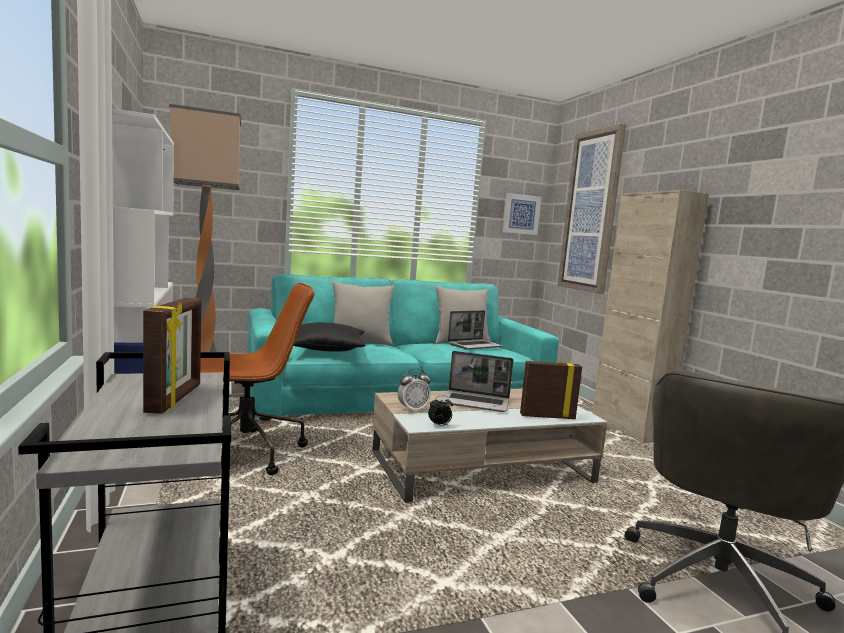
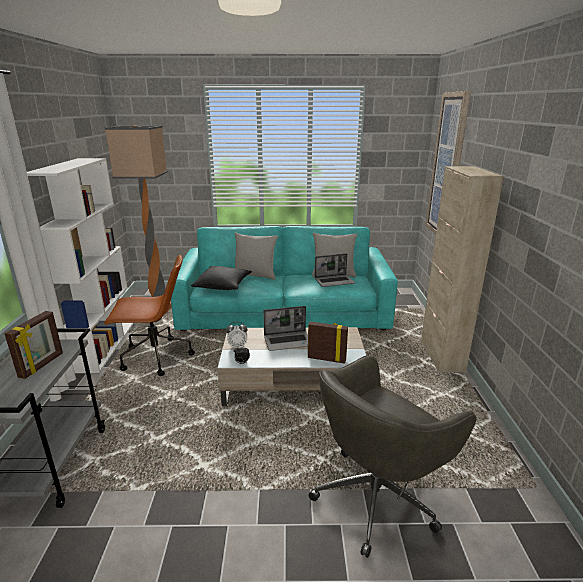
camera: 20 degrees right, 15 degrees up
laptop [442,351,514,412] -> laptop turned 45 degrees counterclockwise [263,306,308,351]
picture [503,193,541,235] -> none

